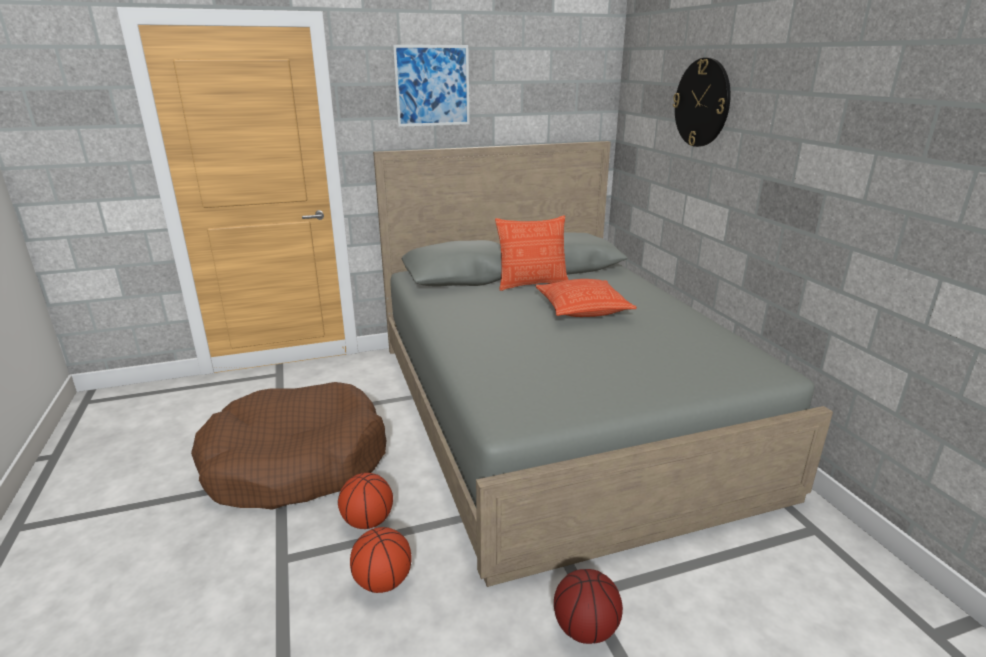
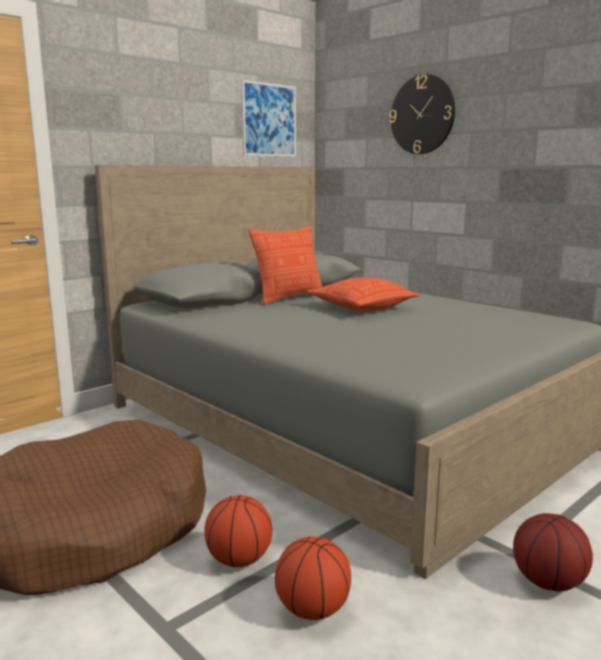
camera: 25 degrees left, 10 degrees down
picture [393,45,470,127] -> picture moved to [241,80,296,157]

